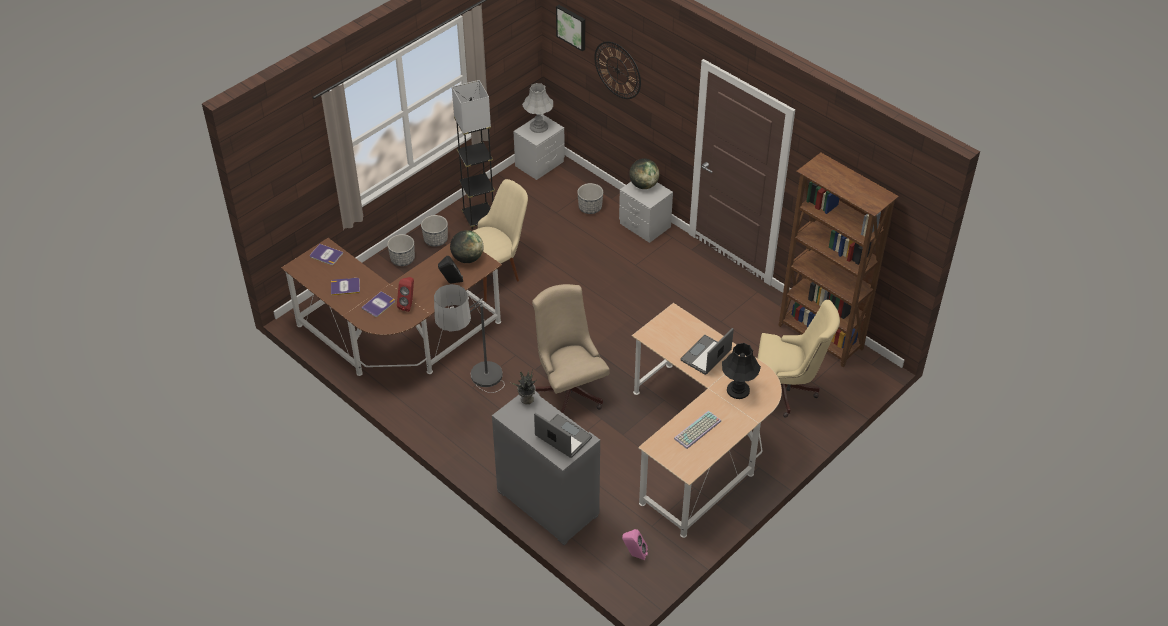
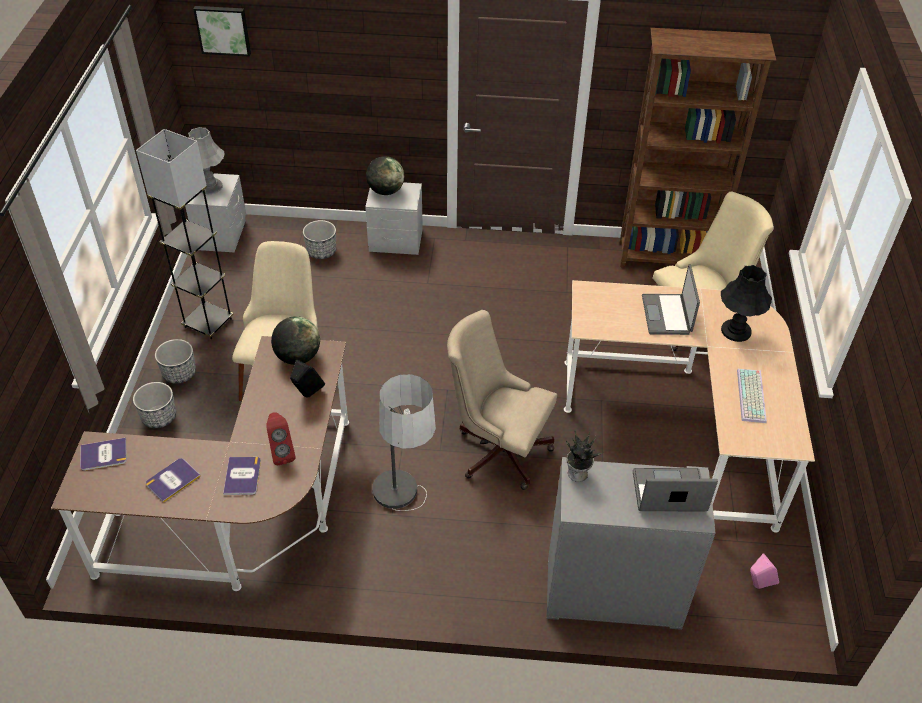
camera: 40 degrees left, 0 degrees up
wall clock [594,41,641,99] -> none

